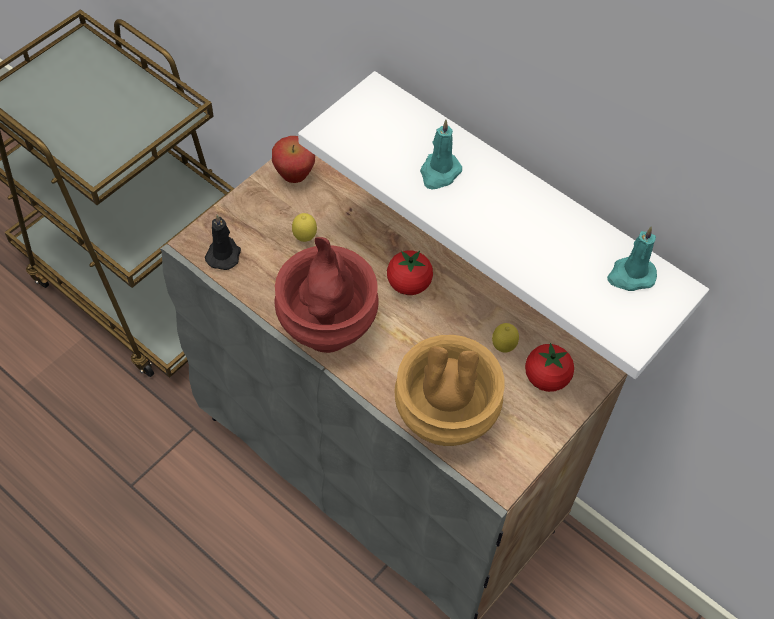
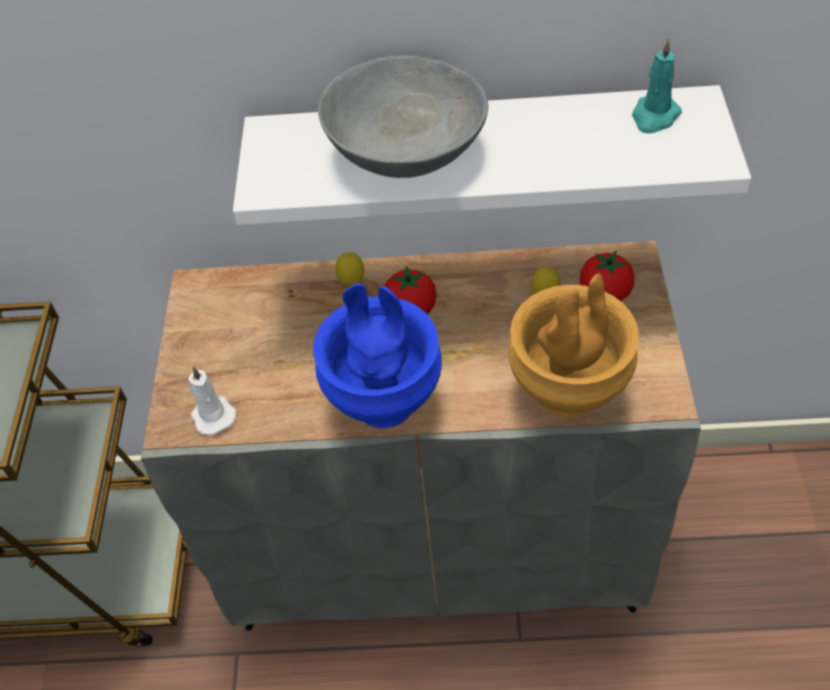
camera: 35 degrees left, 5 degrees down
black candle [205,214,241,270] -> white candle [188,366,236,435]
apple [272,136,315,183] -> none
red vase [275,237,379,353] -> blue vase [313,283,442,428]
lemon [292,213,317,242] -> lemon moved to [335,252,365,286]
turquoise candle [420,120,462,190] -> grey bowl [318,55,488,178]

